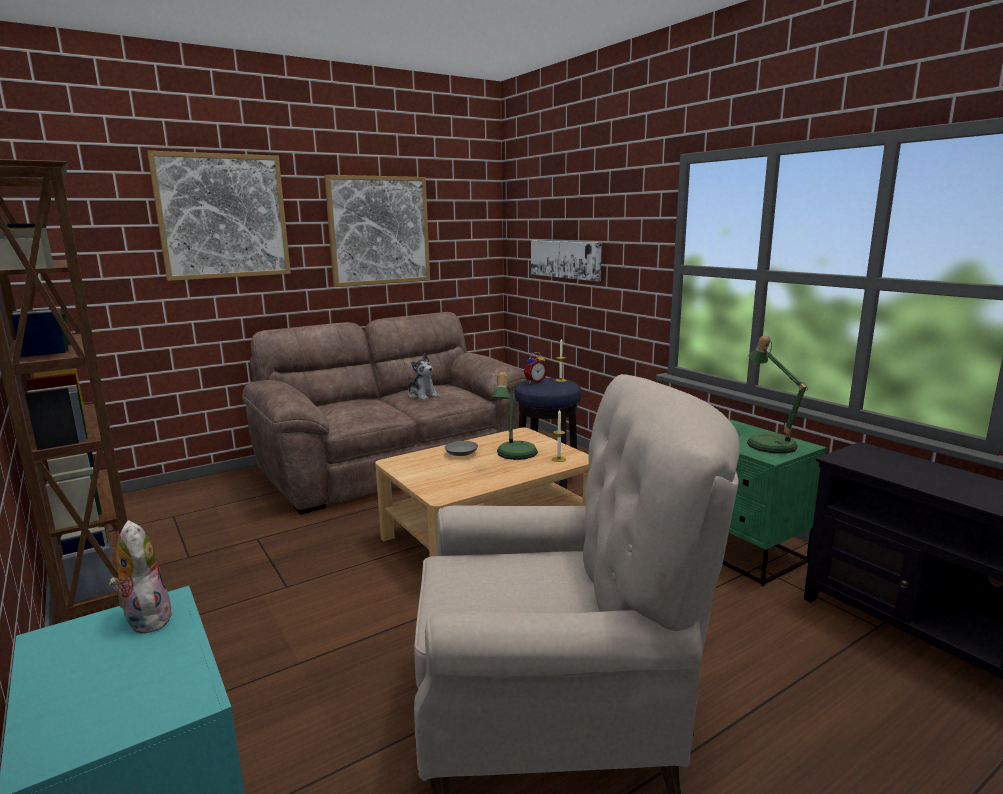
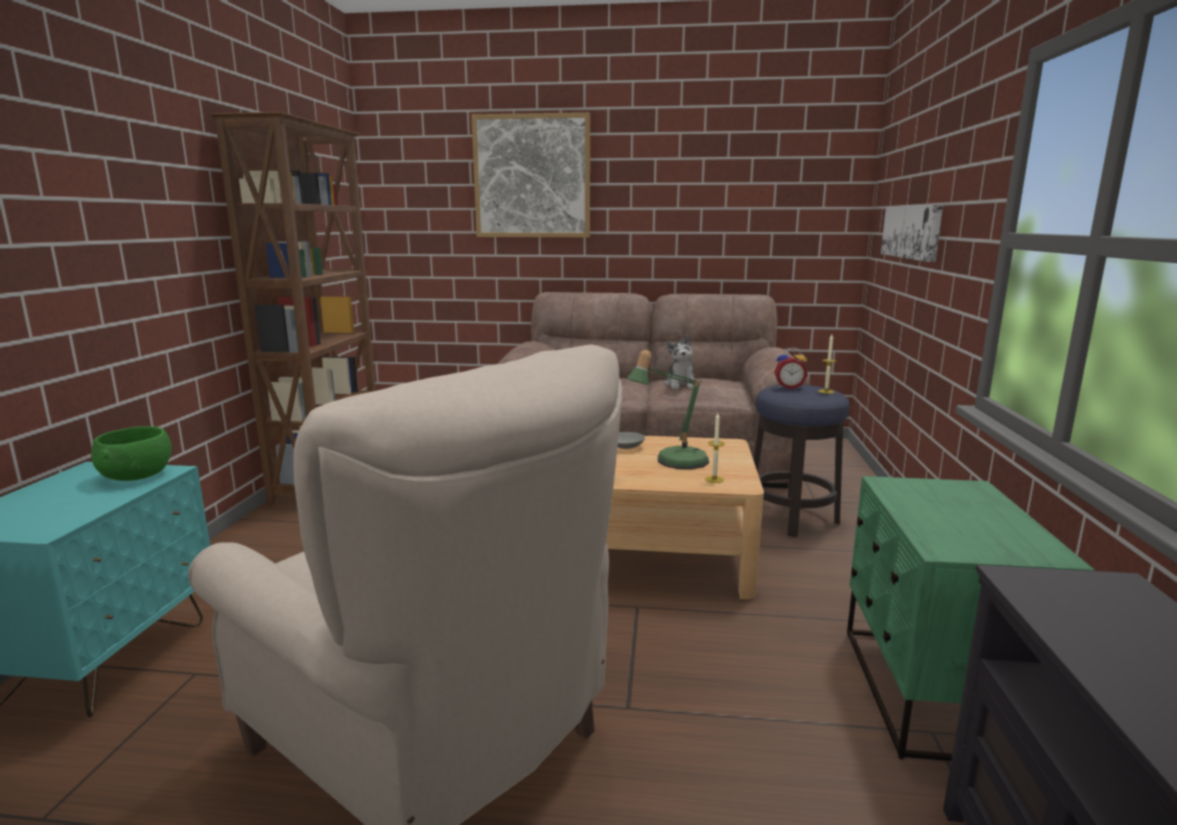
camera: 40 degrees right, 0 degrees up
plush toy [109,520,173,634] -> green bowl [91,426,172,481]
picture [324,175,430,287] -> none
table lamp [747,335,808,454] -> none

